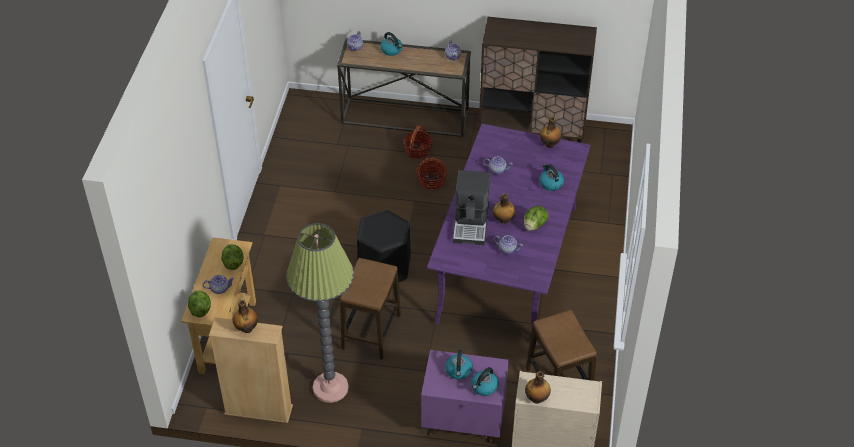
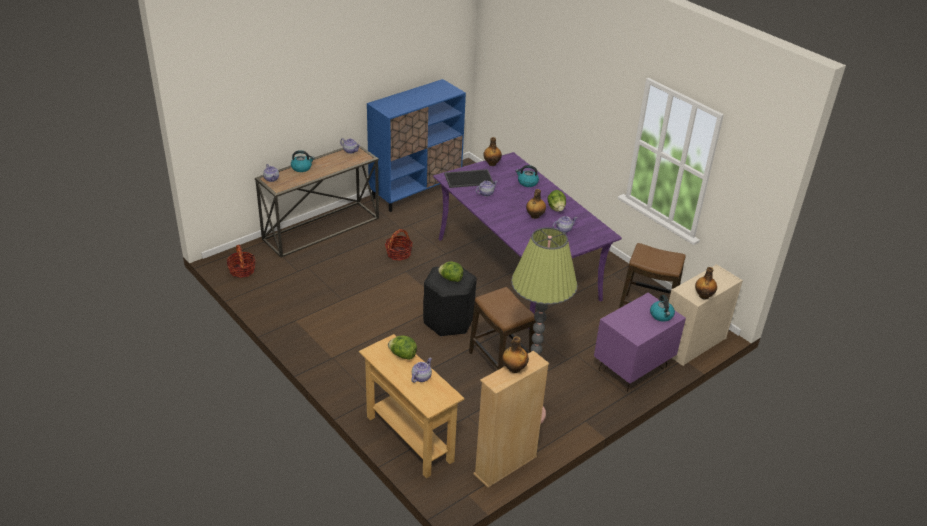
camera: 50 degrees left, 10 degrees down
lettuce [188,290,211,317] -> lettuce moved to [438,261,464,282]
basket [403,125,433,159] -> basket moved to [227,244,256,278]
kettle [445,350,473,379] -> none
coffee machine [453,170,490,245] -> none
brown cabinet [479,17,597,143] -> blue cabinet [367,79,466,212]
none -> tray [444,169,494,188]

